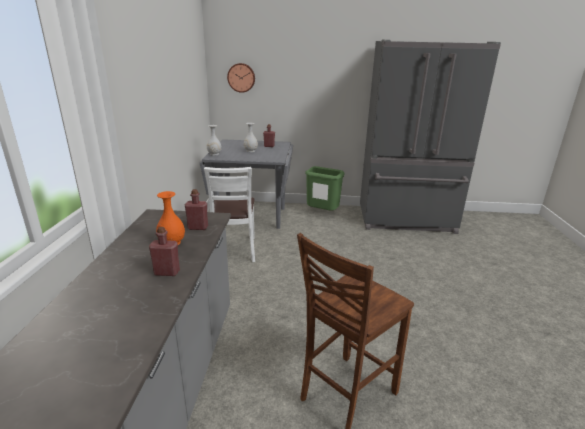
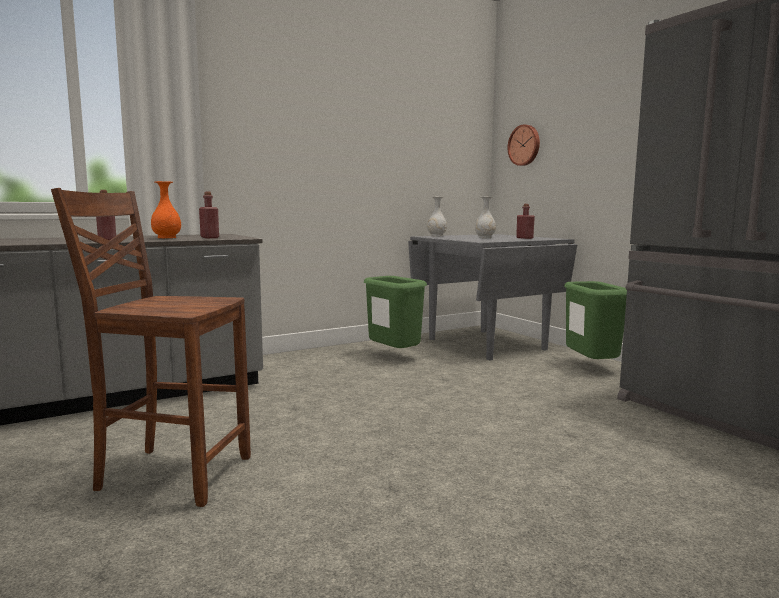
camera: 55 degrees right, 15 degrees down
white chair [204,167,255,262] -> green trash can [364,276,427,348]

